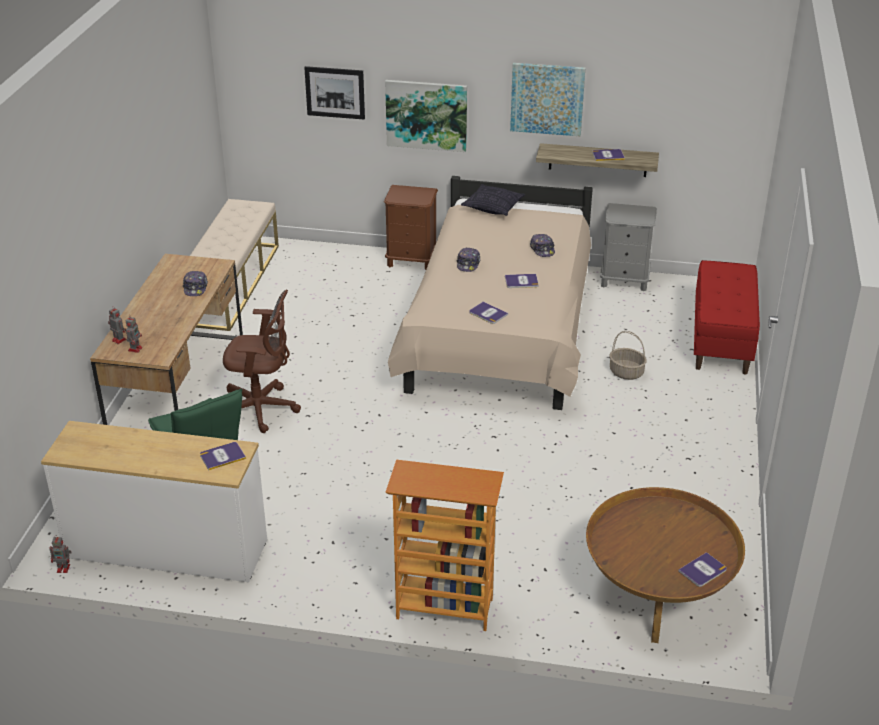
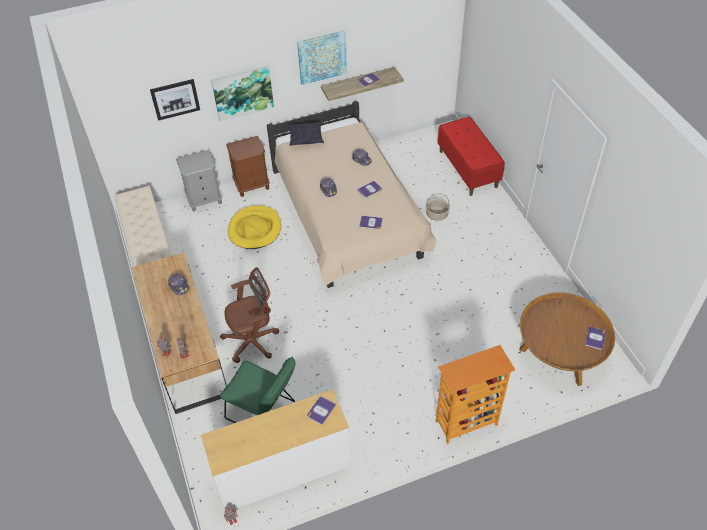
camera: 30 degrees left, 15 degrees up
grey nightstand [600,203,657,291] -> grey nightstand moved to [176,150,222,212]
none -> yellow dog bed [228,205,281,249]

